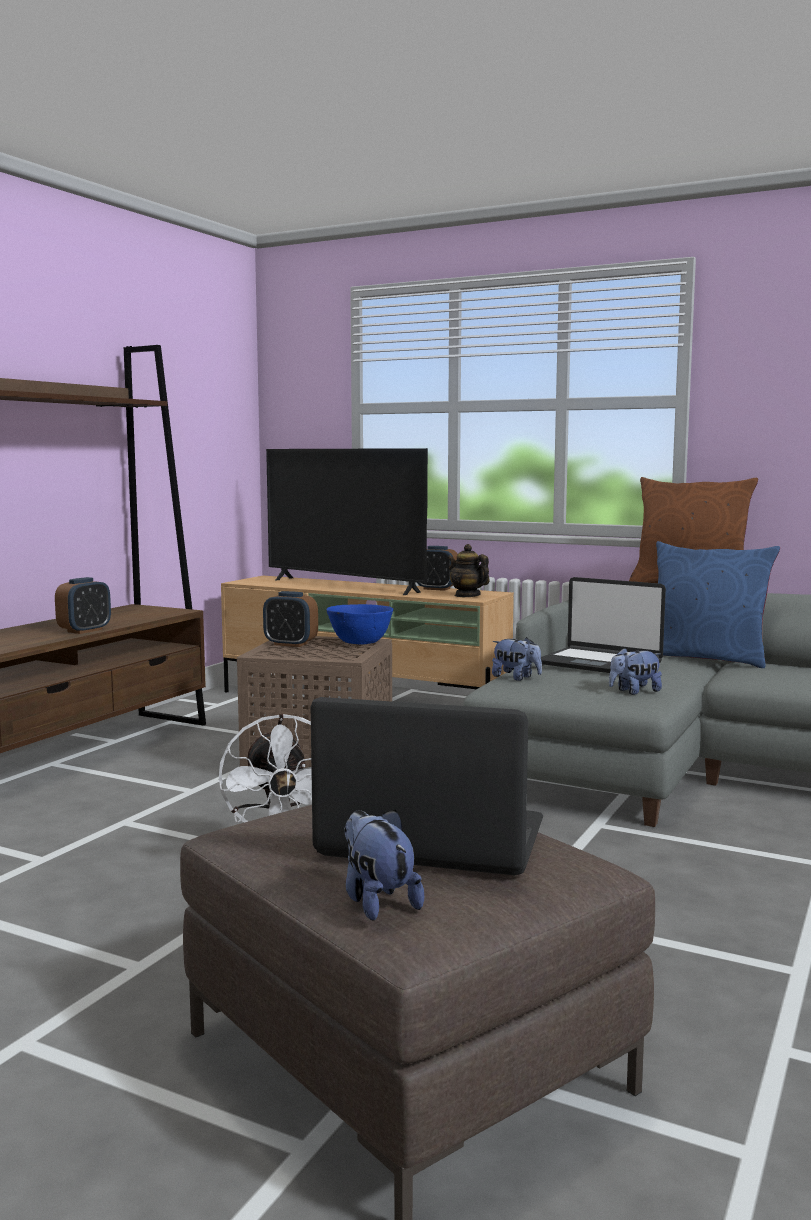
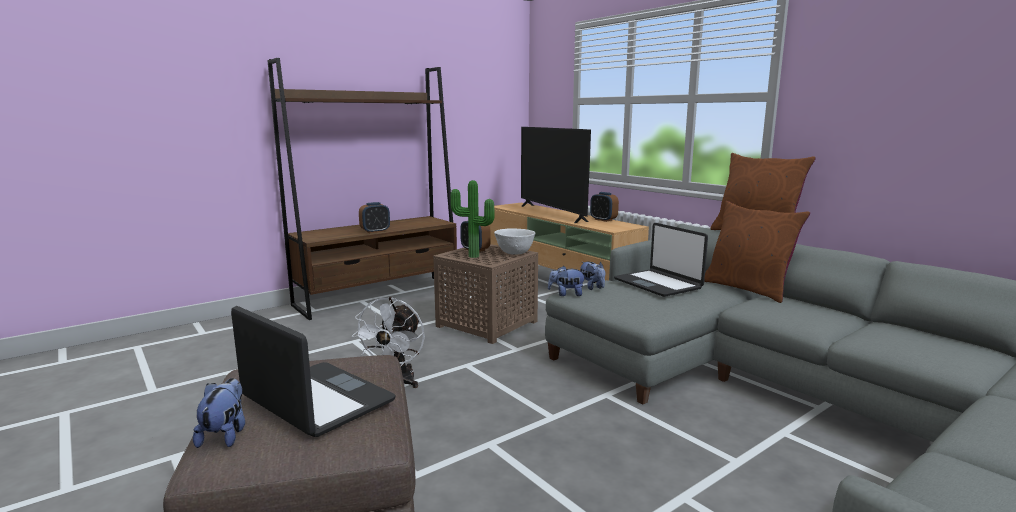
camera: 25 degrees right, 5 degrees up
blue bowl [326,604,393,644] -> white bowl [494,228,536,255]
teapot [448,544,490,597] -> none
plush toy [609,647,662,695] -> plush toy moved to [548,266,587,296]
blue pillow [656,541,780,668] -> brown pillow [704,201,810,303]
none -> potted plant [451,180,495,258]

